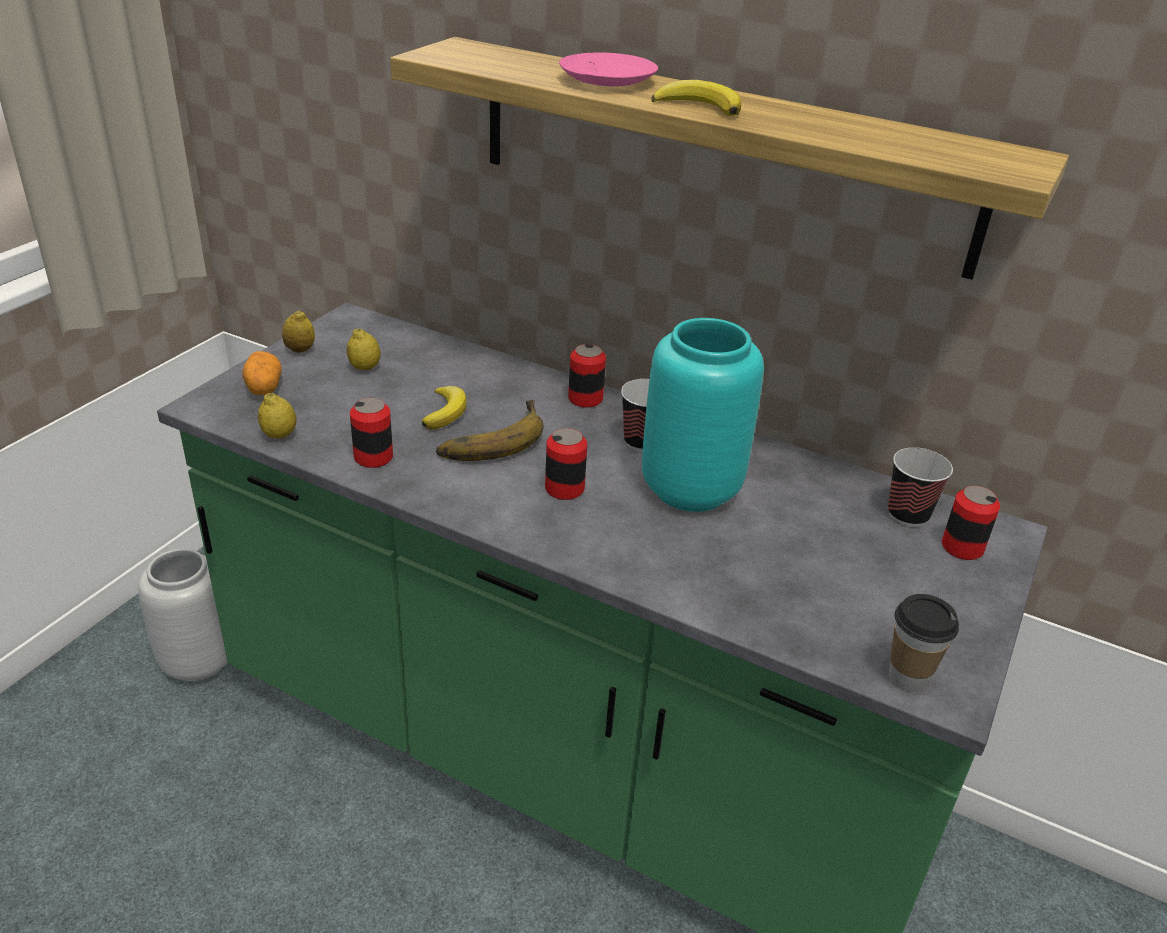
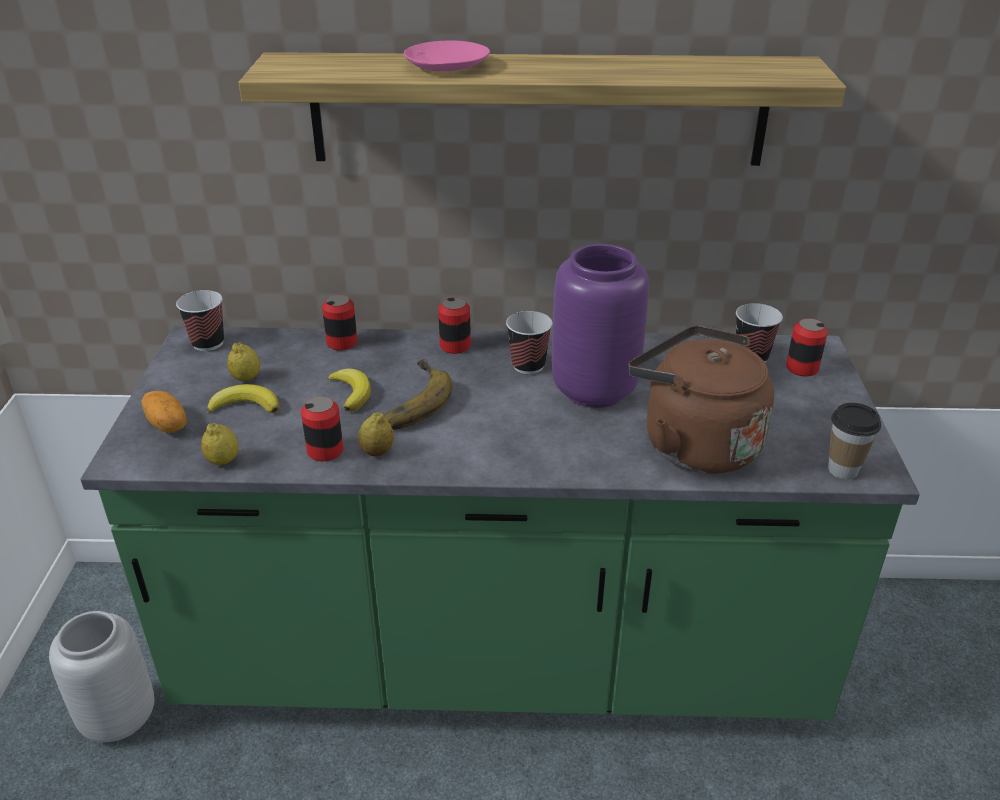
camera: 25 degrees left, 0 degrees up
lemon [282,310,315,353] -> lemon moved to [358,412,394,456]
can [545,428,587,500] -> can moved to [322,295,358,350]
turquoise vase [642,318,764,512] -> purple vase [552,244,649,408]
banana [652,80,741,116] -> banana moved to [207,384,279,414]
none -> cup [176,290,224,351]
none -> brown kettle [628,325,774,474]

